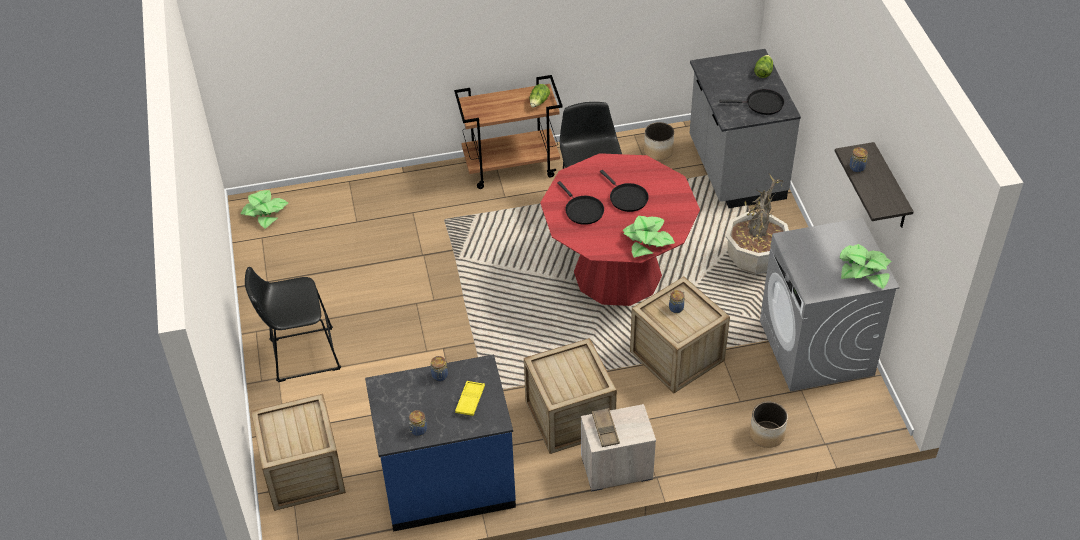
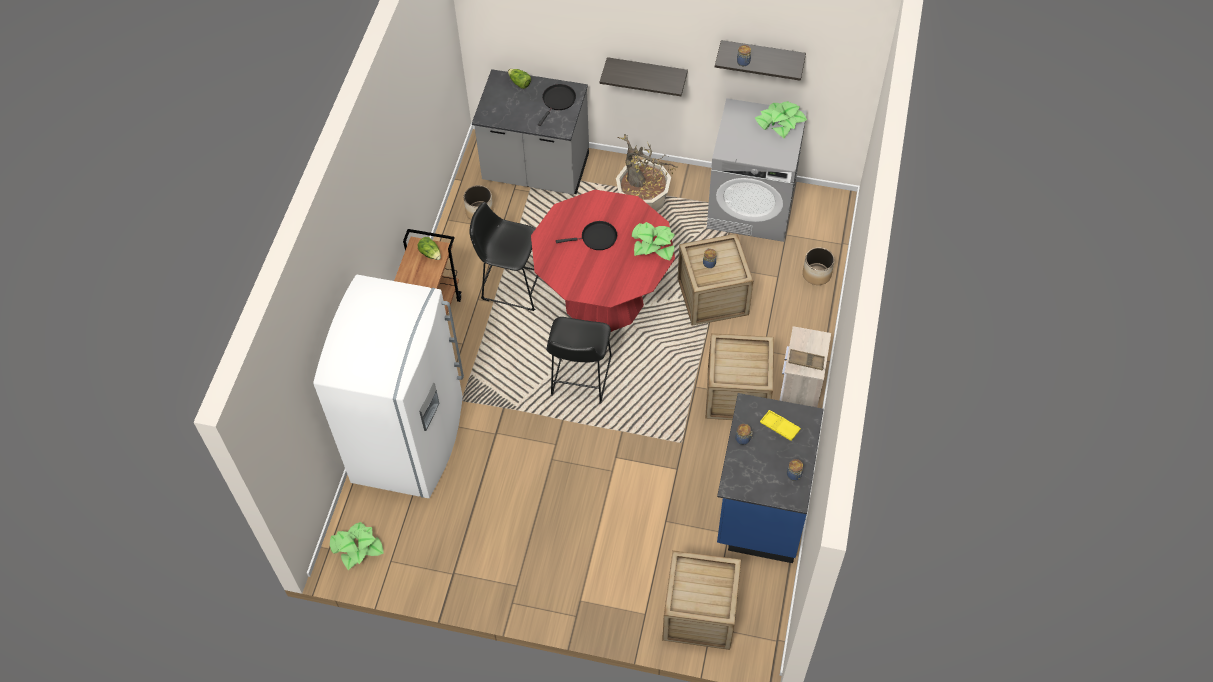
camera: 65 degrees left, 10 degrees up
black stool [245,267,341,382] -> black stool moved to [546,317,612,404]
black frying pan [557,181,604,225] -> none
none -> white fridge [313,275,464,498]
none -> shelf [600,57,688,96]

